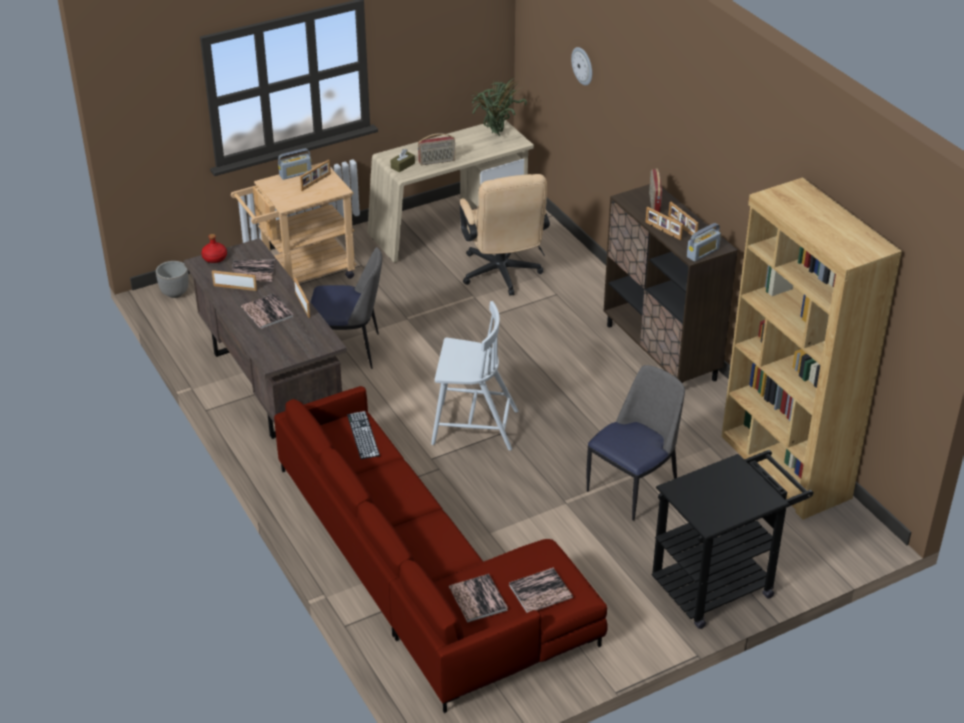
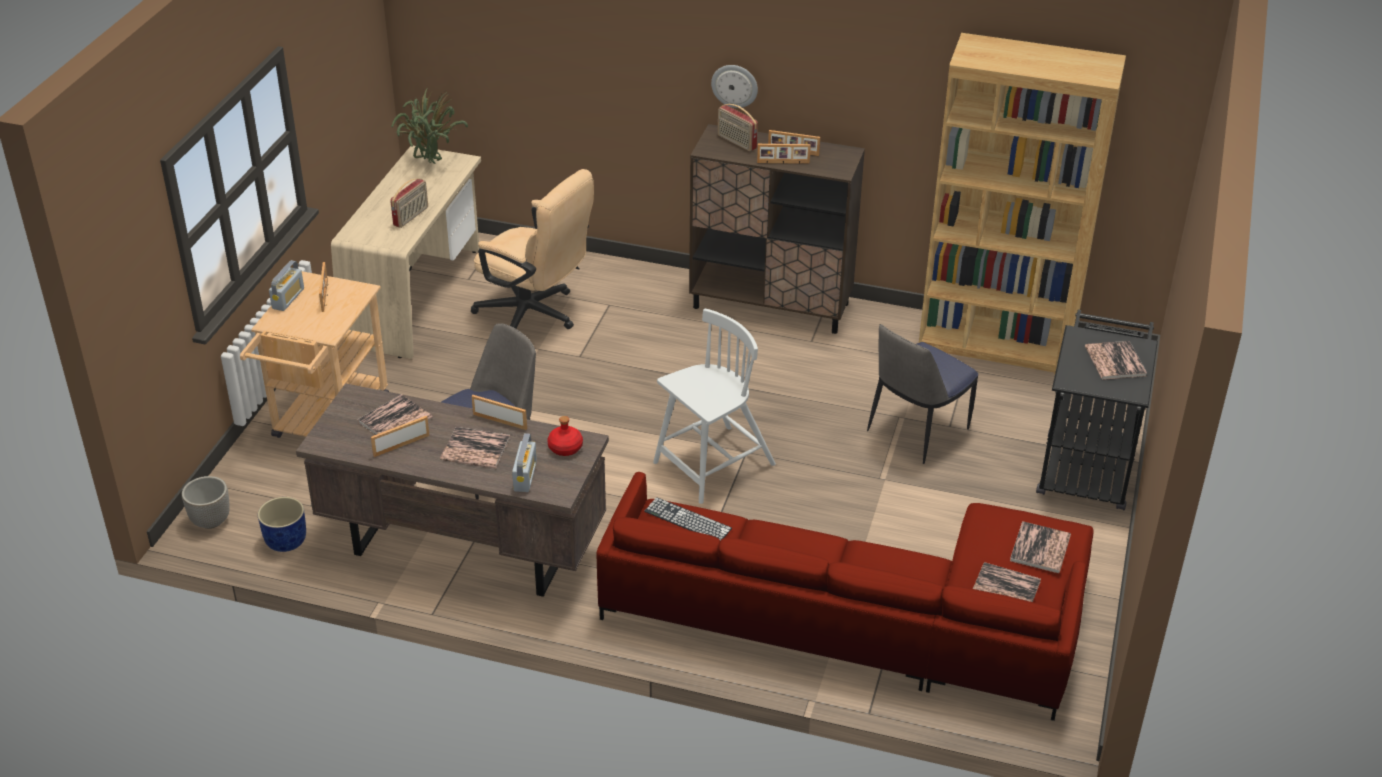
camera: 45 degrees left, 0 degrees up
red bottle [201,234,227,263] -> red bottle moved to [547,416,583,456]
brown tissue box [391,149,415,172] -> none
wall clock [571,47,592,86] -> wall clock moved to [711,65,758,108]
chair [587,365,685,521] -> chair turned 135 degrees counterclockwise [867,324,978,464]
radio [687,223,721,262] -> radio moved to [512,433,537,492]
none -> blue planter [258,497,306,552]
none -> book [1085,341,1147,380]

